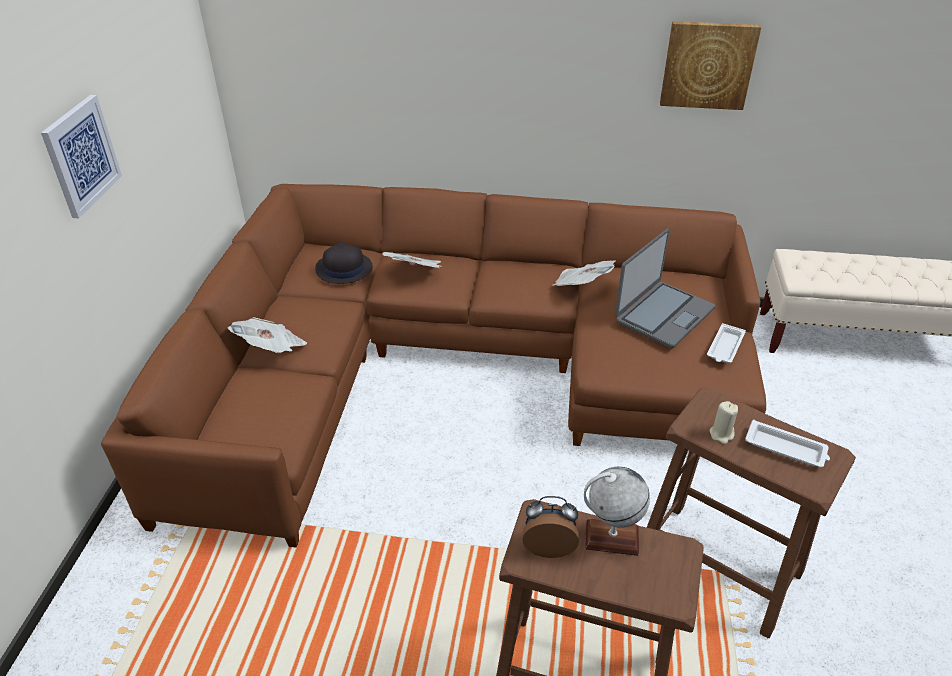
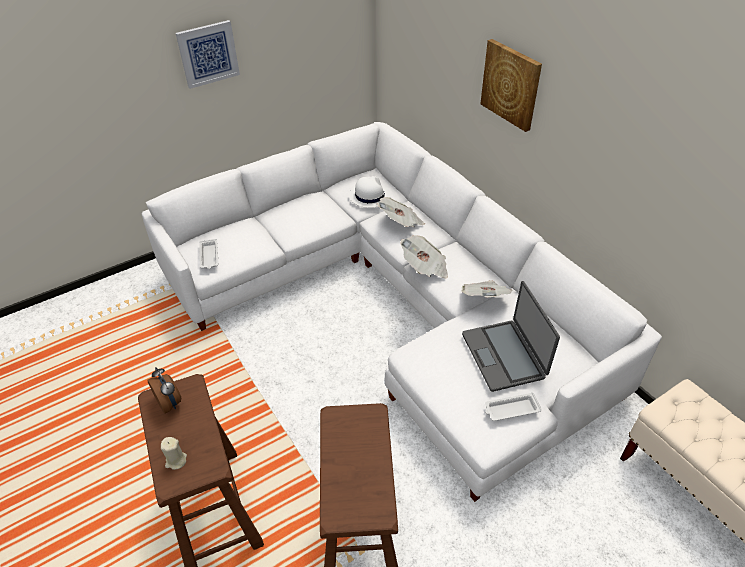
camera: 50 degrees right, 5 degrees up
brown sofa [101,184,766,548] -> white sofa [142,122,662,502]
newspaper [227,317,307,353] -> newspaper moved to [400,235,448,278]
black hat [315,241,373,284] -> white hat [349,176,391,208]
globe [584,467,650,556] -> none
laptop [615,228,715,348] -> laptop turned 75 degrees clockwise [462,281,560,392]
picture [660,21,761,110] -> picture moved to [480,39,542,132]
beige candle [710,401,738,444] -> beige candle moved to [161,437,187,470]
white tray [745,420,830,467] -> white tray moved to [199,239,218,269]

